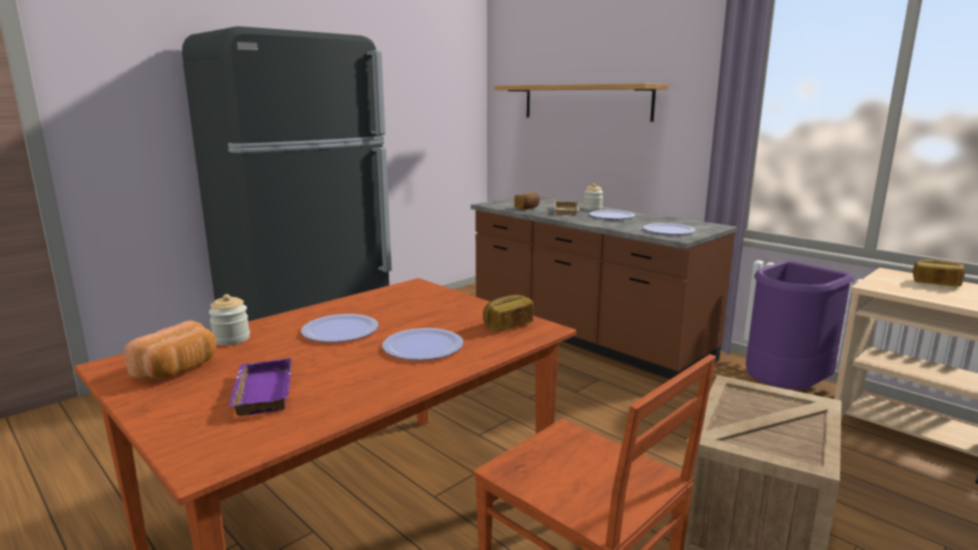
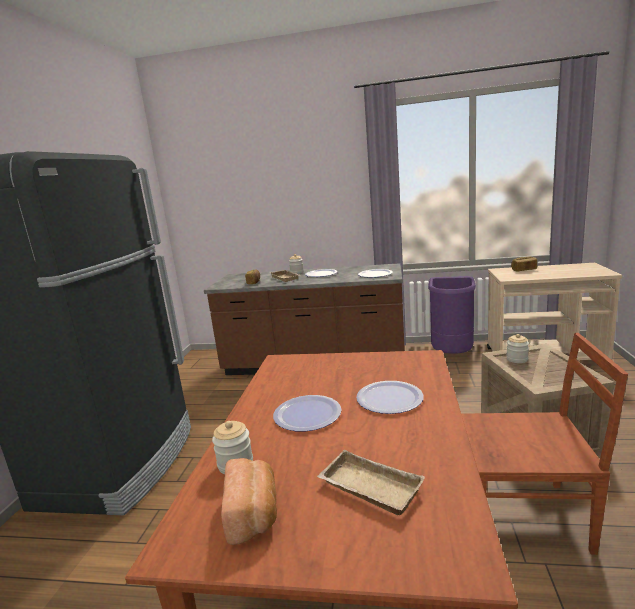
camera: 35 degrees left, 0 degrees up
purple tray [228,358,292,416] -> beige tray [317,450,425,515]
bread [483,295,534,331] -> none
shelf [495,84,668,122] -> none
none -> jar [506,334,529,363]

